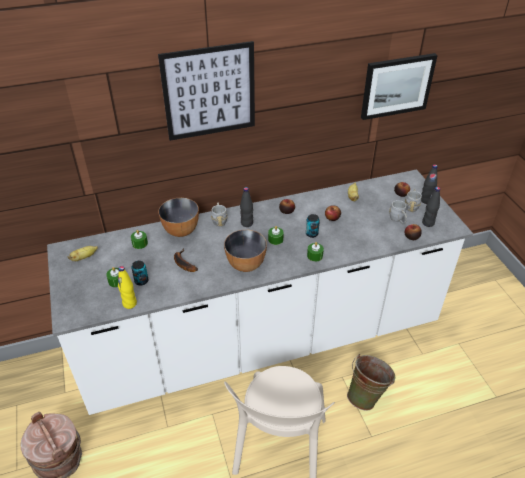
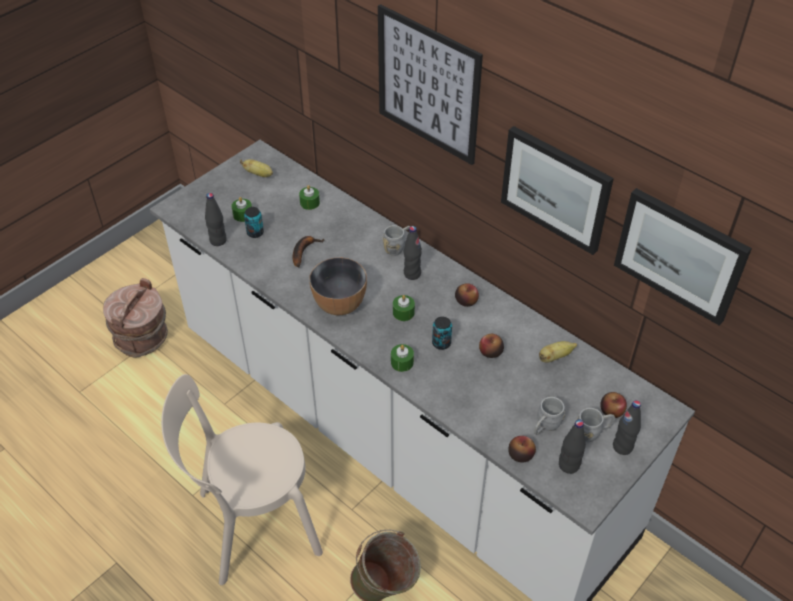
camera: 60 degrees right, 5 degrees up
yellow bottle [118,266,137,309] -> black bottle [205,193,227,246]
bowl [158,198,199,237] -> none
none -> picture [501,126,614,255]

